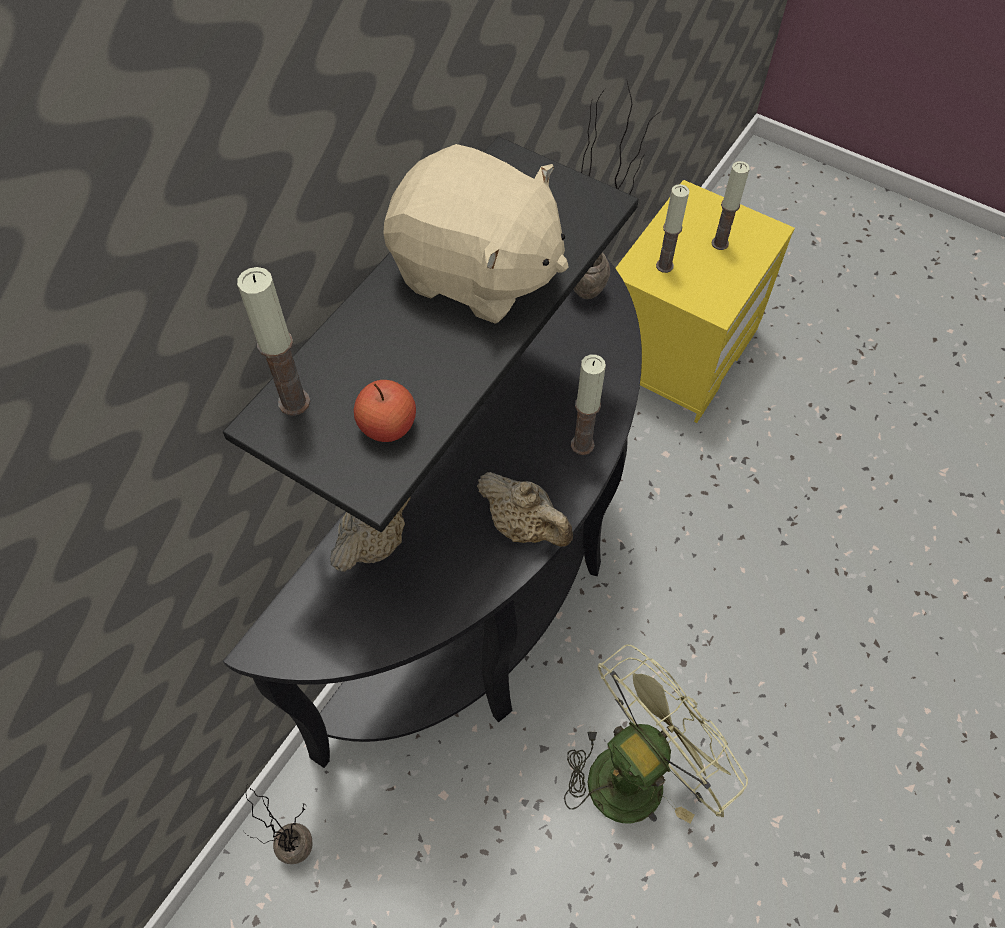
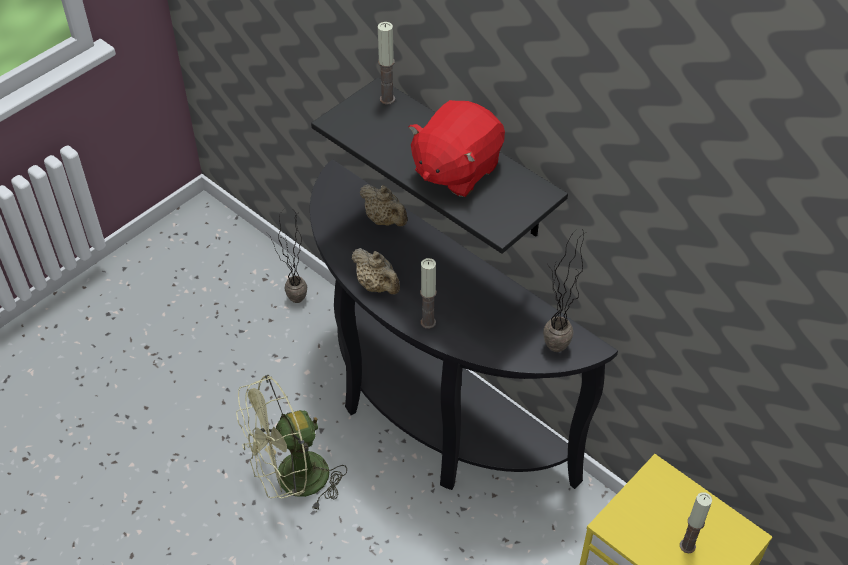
camera: 100 degrees right, 10 degrees down
apple [354,380,416,442] -> none
beige plush toy [383,144,569,324] -> red plush toy [408,100,505,197]
beige teapot [477,472,573,547] -> beige teapot turned 90 degrees counterclockwise [352,248,400,294]
green fan [564,644,748,824] -> green fan turned 90 degrees clockwise [236,375,347,513]
candle [656,184,689,273] -> none

